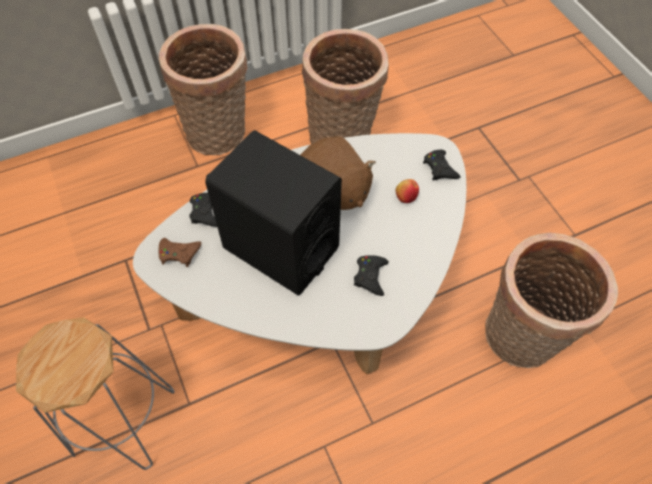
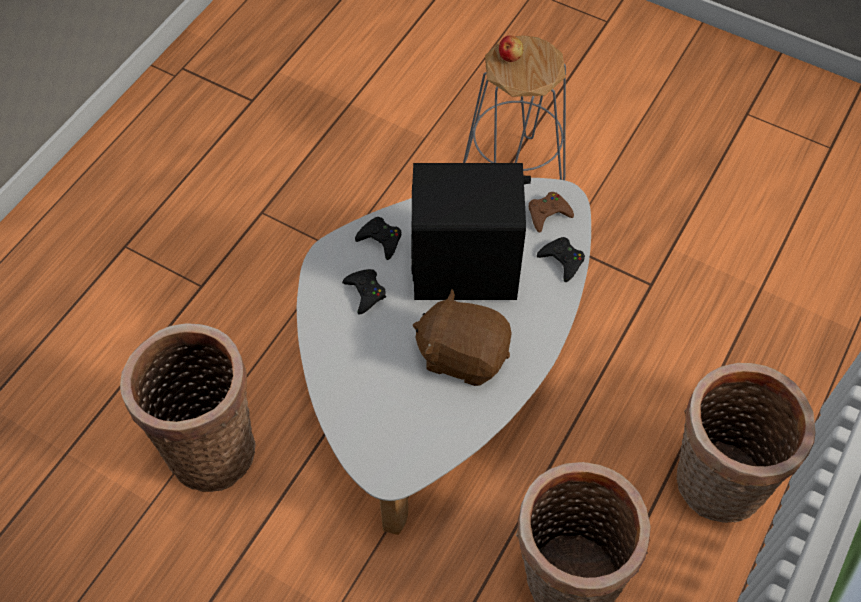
camera: 145 degrees right, 0 degrees up
apple [396,179,419,203] -> apple moved to [499,36,523,62]
black game controller [423,150,460,181] -> black game controller moved to [355,217,401,260]

